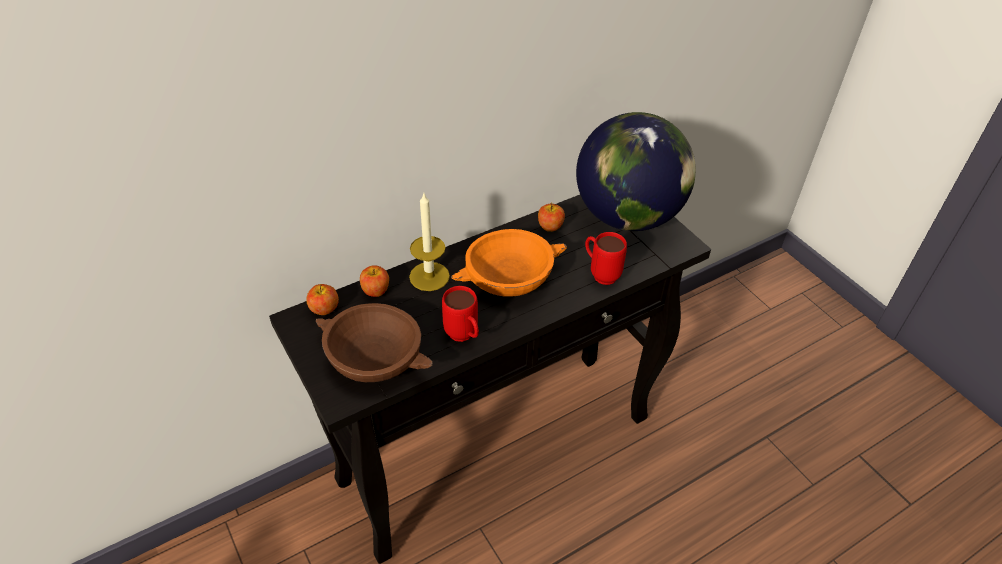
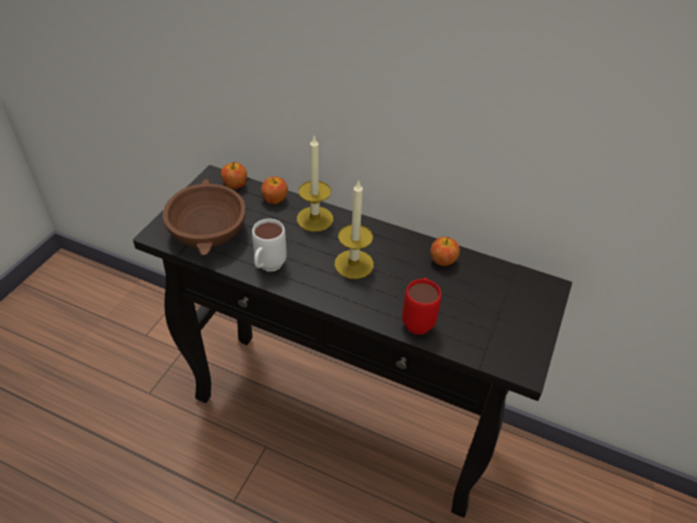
camera: 55 degrees right, 0 degrees up
red mug [442,286,479,342] -> white mug [252,219,287,272]
orange bowl [451,229,567,297] -> candle [334,180,374,279]
globe [576,112,696,231] -> none

